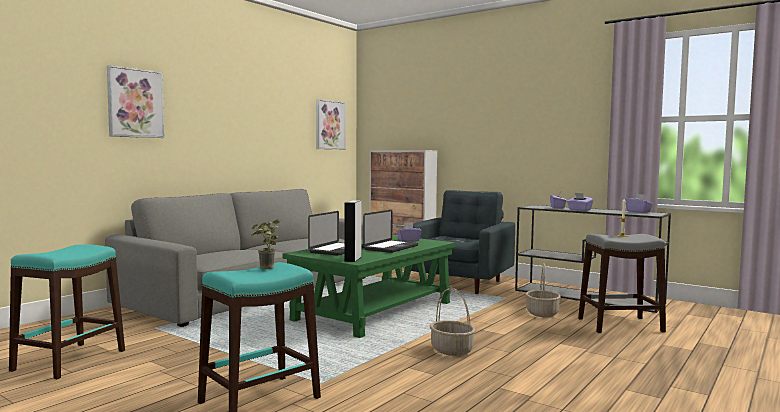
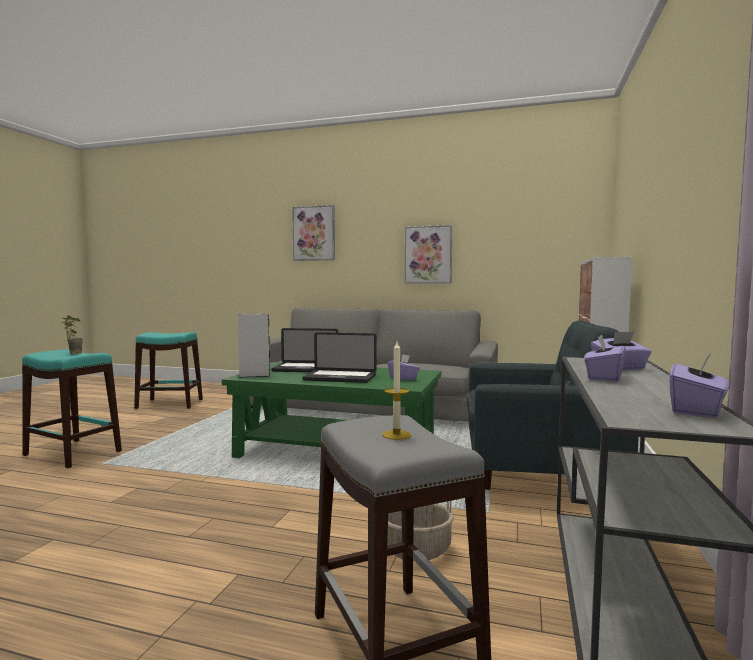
camera: 70 degrees right, 0 degrees up
picture [316,99,345,150] -> picture moved to [405,225,452,284]
basket [430,288,475,356] -> none

